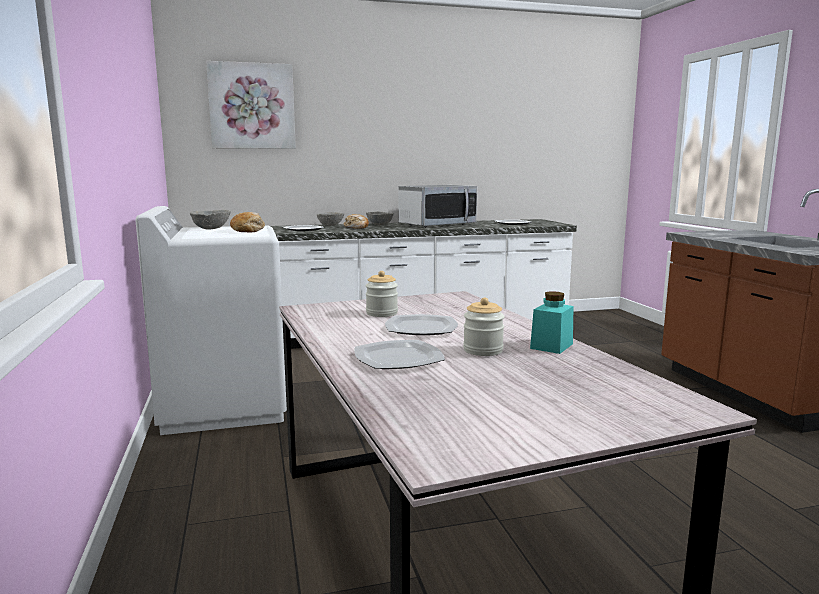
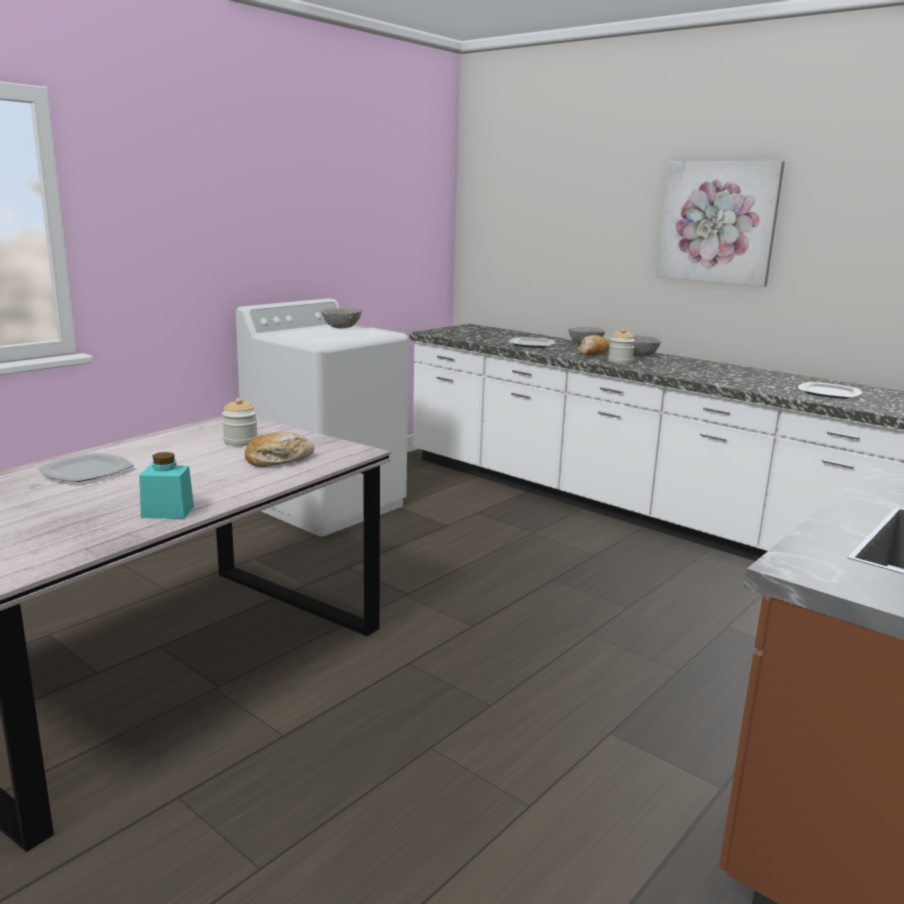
camera: 55 degrees right, 5 degrees up
picture [206,61,296,149] -> picture moved to [656,161,785,287]
bread [230,212,265,232] -> bread moved to [245,432,314,467]
plate [385,314,458,335] -> none
microwave [398,185,477,228] -> none
jar [463,298,505,356] -> jar moved to [608,329,635,364]

